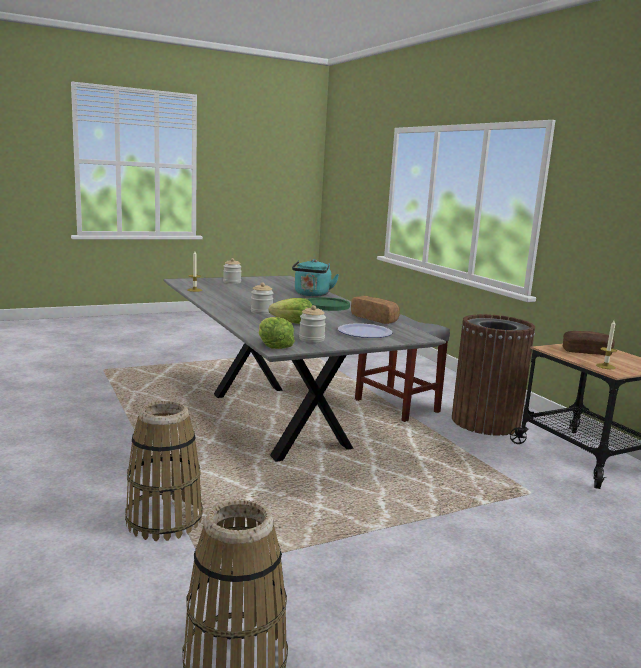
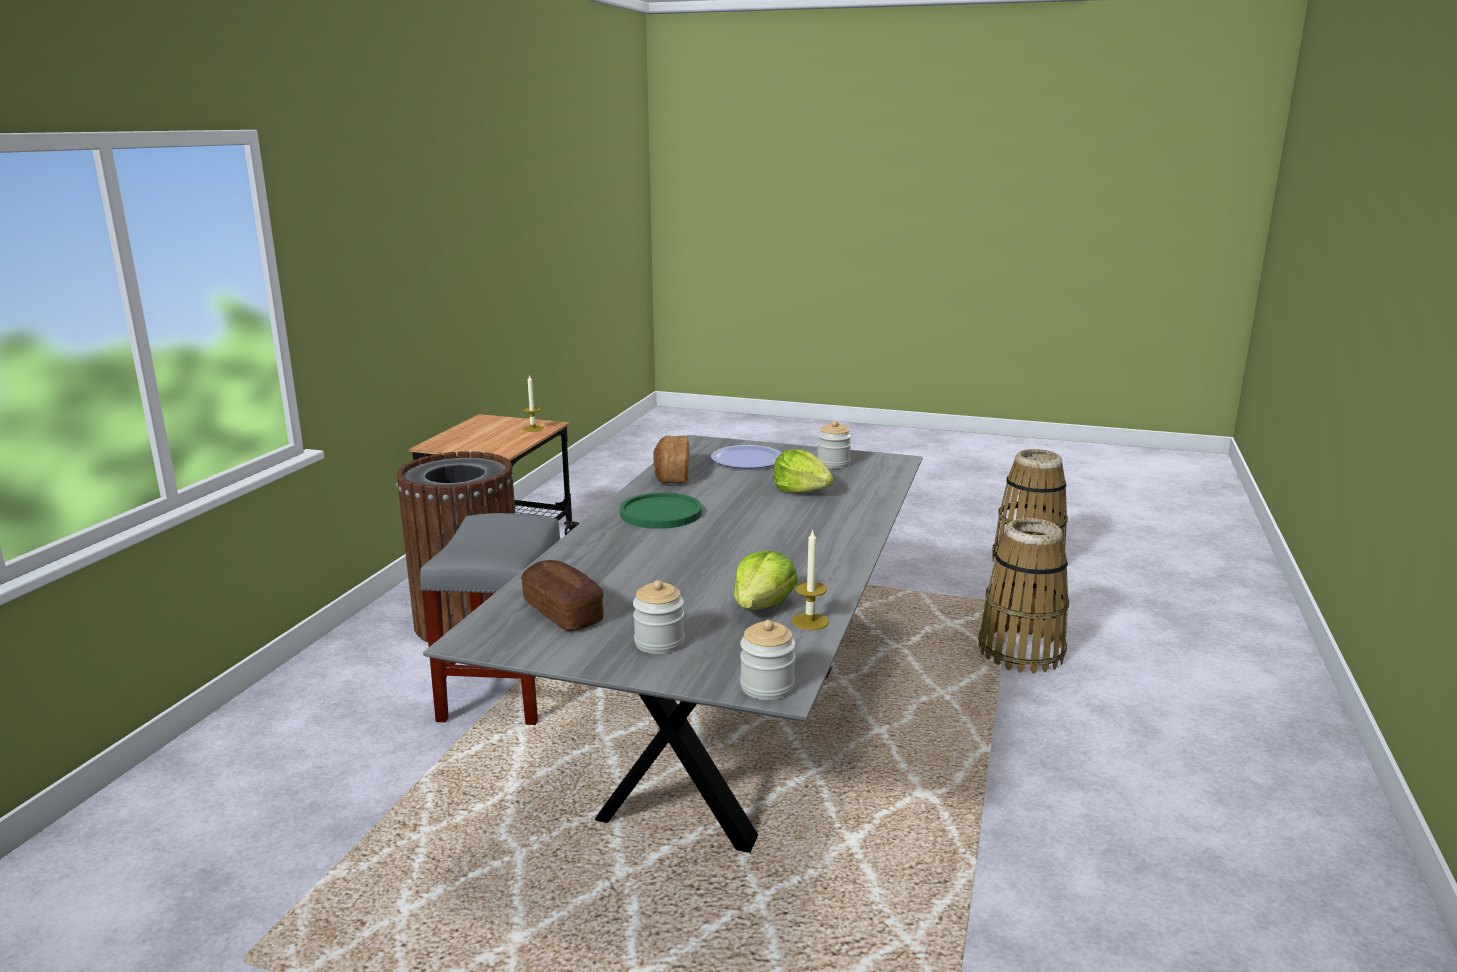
camera: 135 degrees left, 5 degrees up
jar [251,282,273,314] -> jar moved to [740,620,796,700]
lettuce [259,317,295,349] -> lettuce moved to [733,550,798,610]
turquoise kettle [292,259,339,296] -> none
bread [563,331,615,355] -> bread moved to [521,560,604,631]

